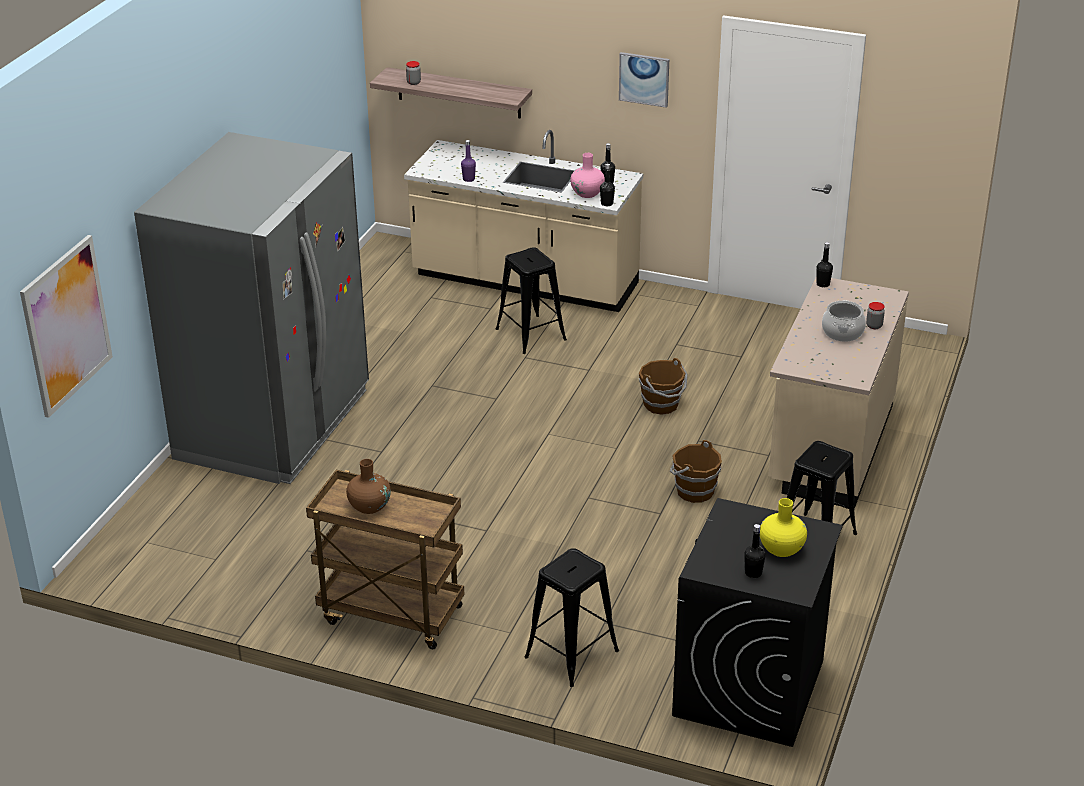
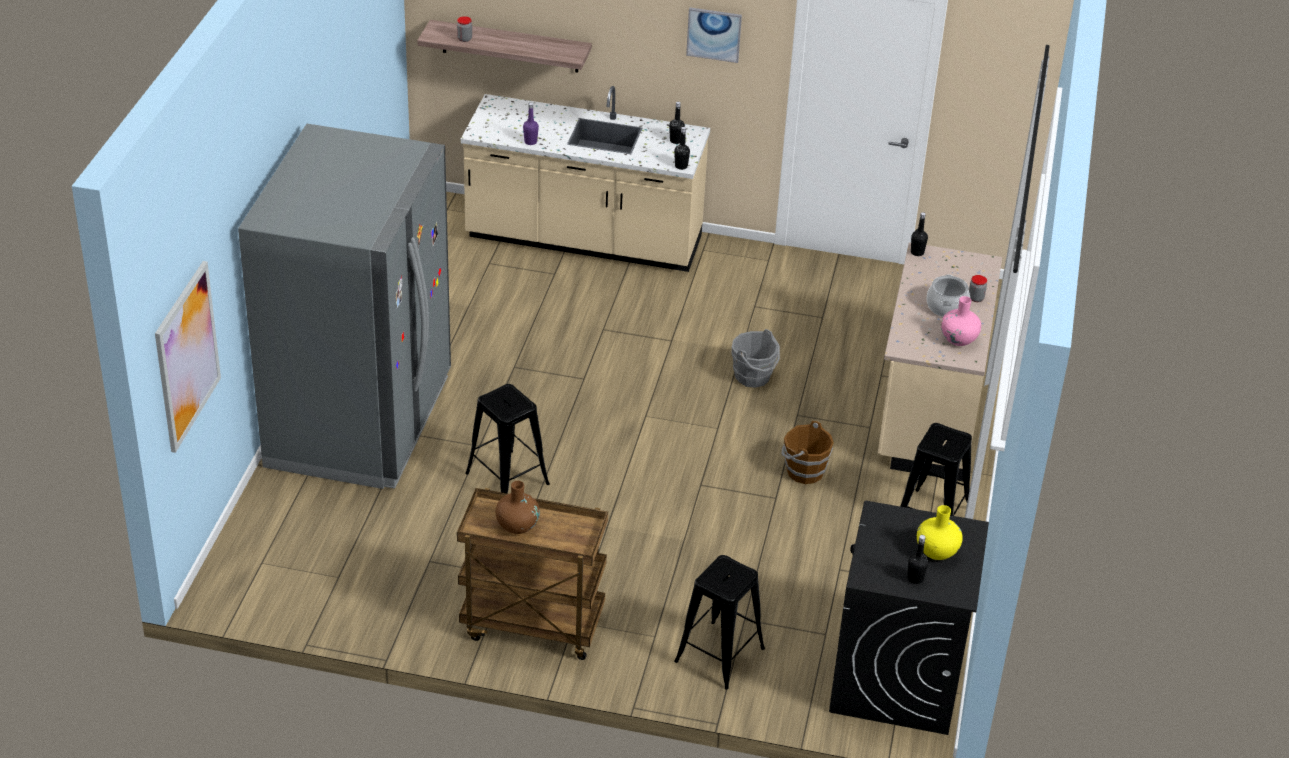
camera: 10 degrees left, 5 degrees up
black stool [496,247,567,354] -> black stool moved to [465,384,550,494]
pink vase [570,153,605,198] -> pink vase moved to [941,296,981,346]
brown bucket [639,358,688,415] -> grey bucket [731,329,780,388]

